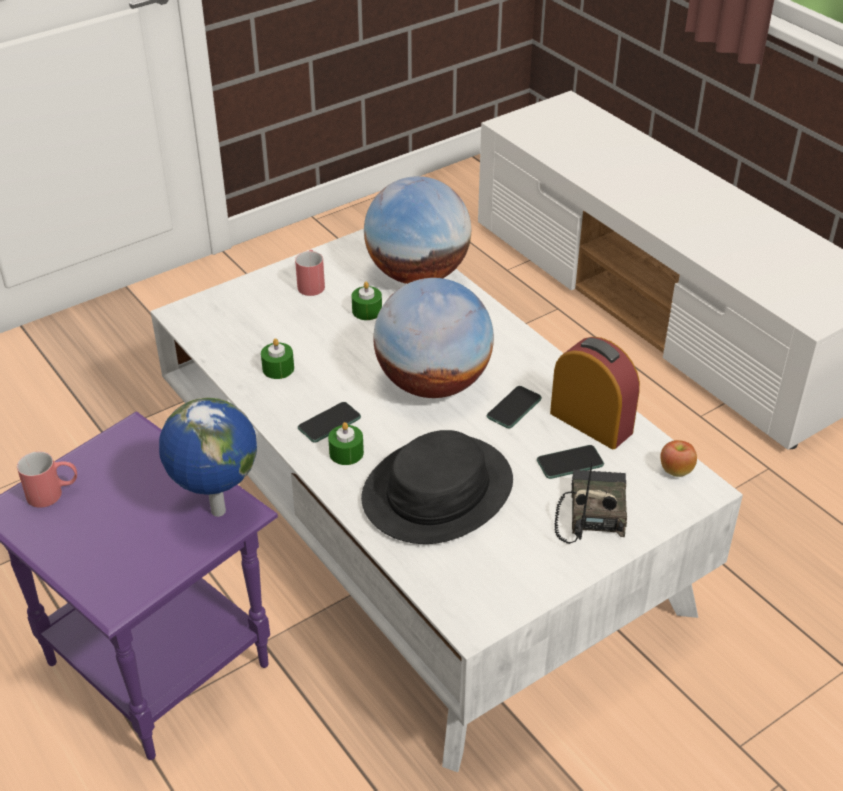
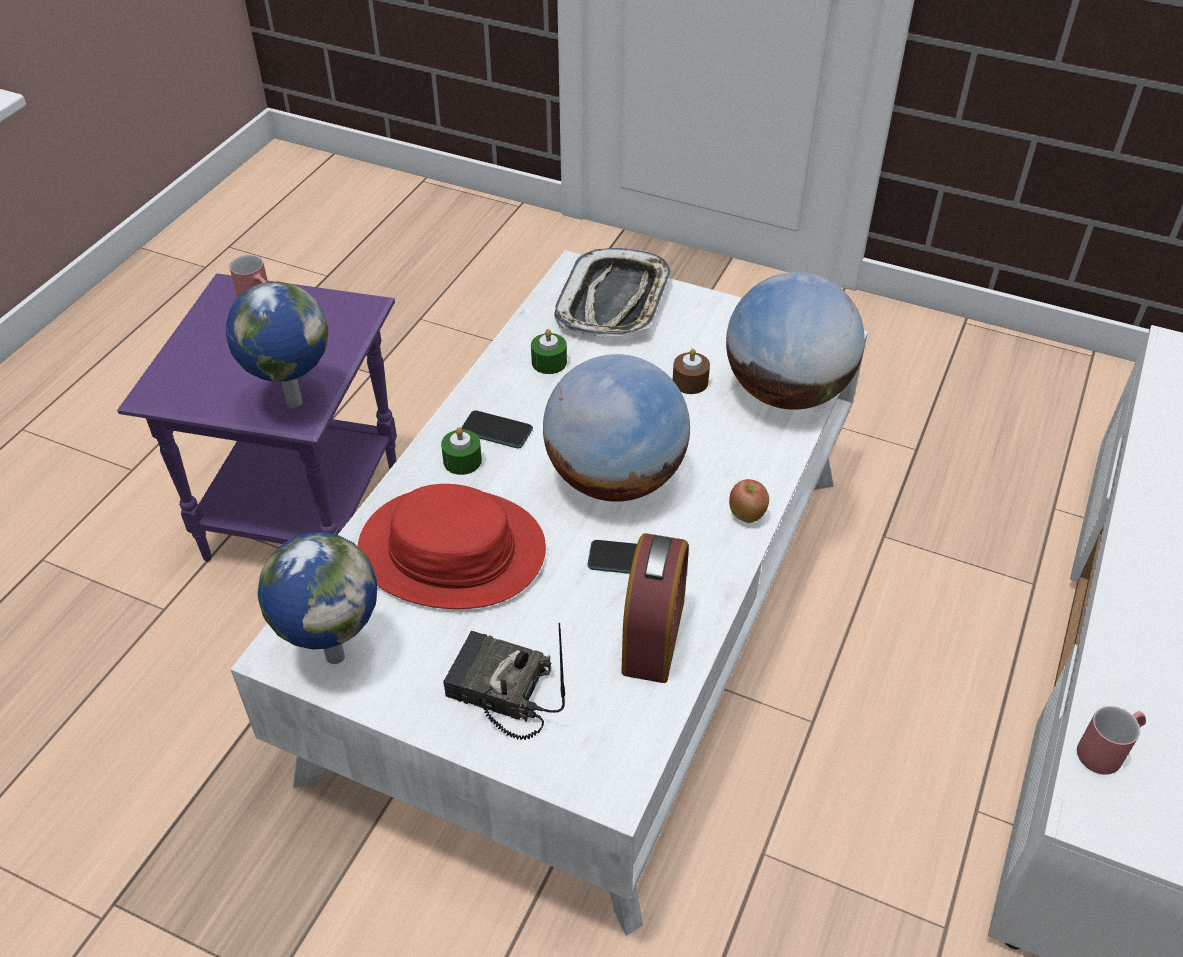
camera: 60 degrees right, 5 degrees up
red mug [295,250,325,296] -> red mug moved to [1077,706,1146,775]
green candle [352,281,382,320] -> brown candle [673,348,710,394]
black hat [361,430,513,544] -> red hat [358,484,546,609]
phone [537,445,604,479] -> none
radio [554,459,627,544] -> radio turned 135 degrees counterclockwise [443,623,565,740]
apple [660,440,697,477] -> apple moved to [729,479,769,523]
none -> globe [258,532,377,664]
none -> tray [555,248,671,337]

